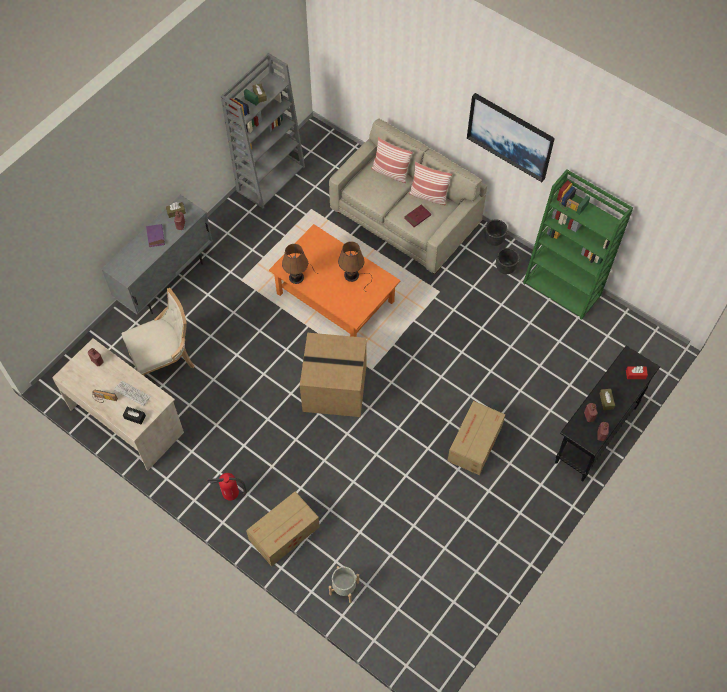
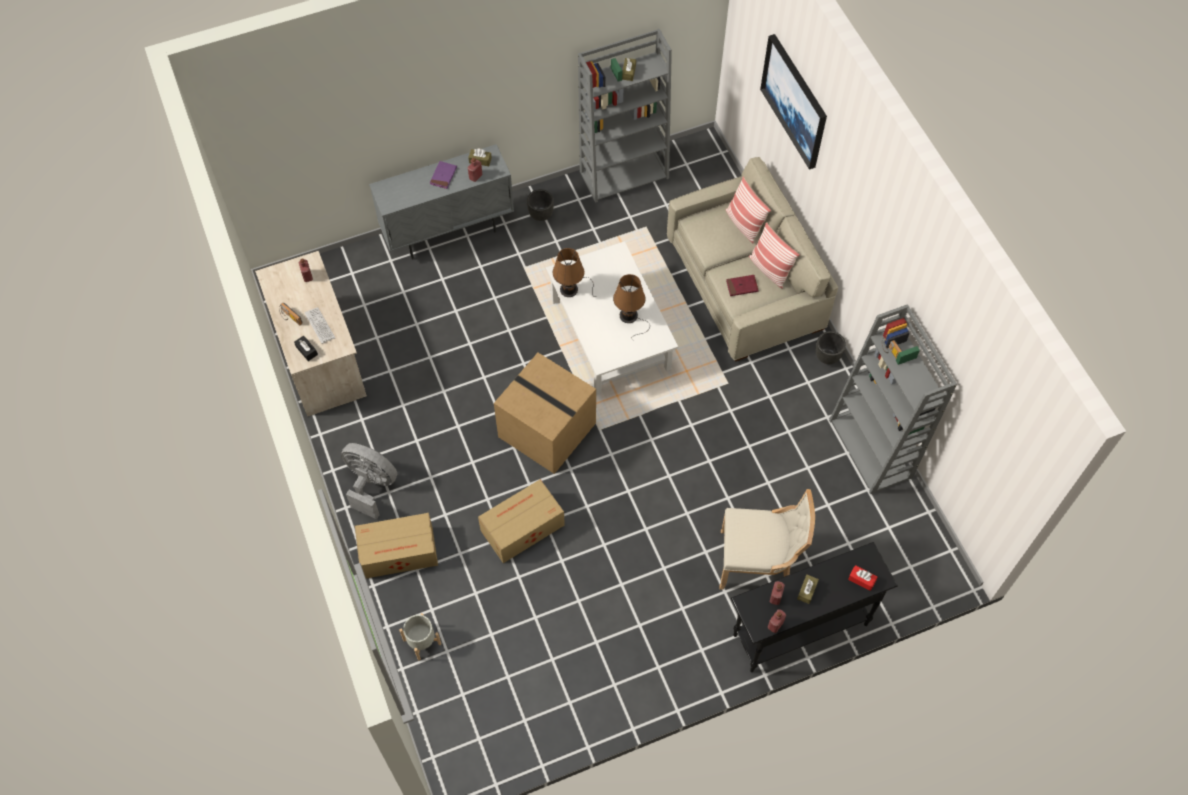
camera: 30 degrees right, 0 degrees up
beige chair [122,288,194,376] -> beige chair moved to [719,489,815,590]
fire extinguisher [207,473,247,501] -> grey fan [341,443,397,519]
orange coffee table [269,224,400,337] -> white coffee table [546,241,678,396]
cardboard box [447,401,505,475] -> cardboard box moved to [478,479,565,563]
picture [467,93,555,182] -> picture moved to [760,34,827,170]
black planter [496,248,519,274] -> black planter moved to [527,189,554,221]
green bookcase [523,169,633,320] -> grey bookcase [829,304,957,494]

